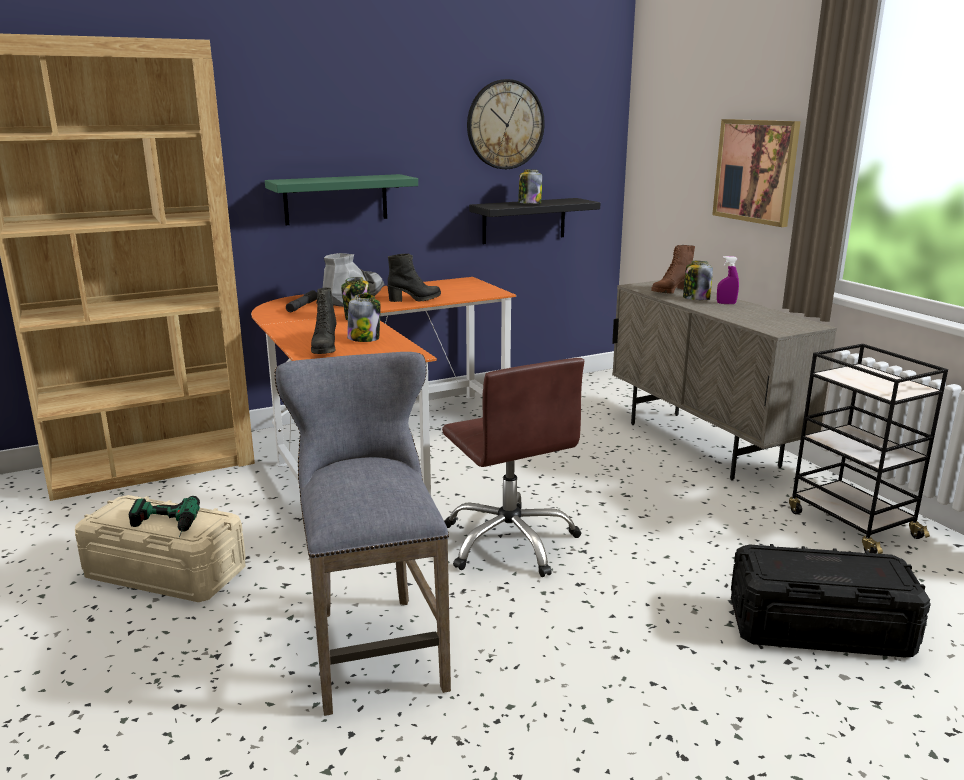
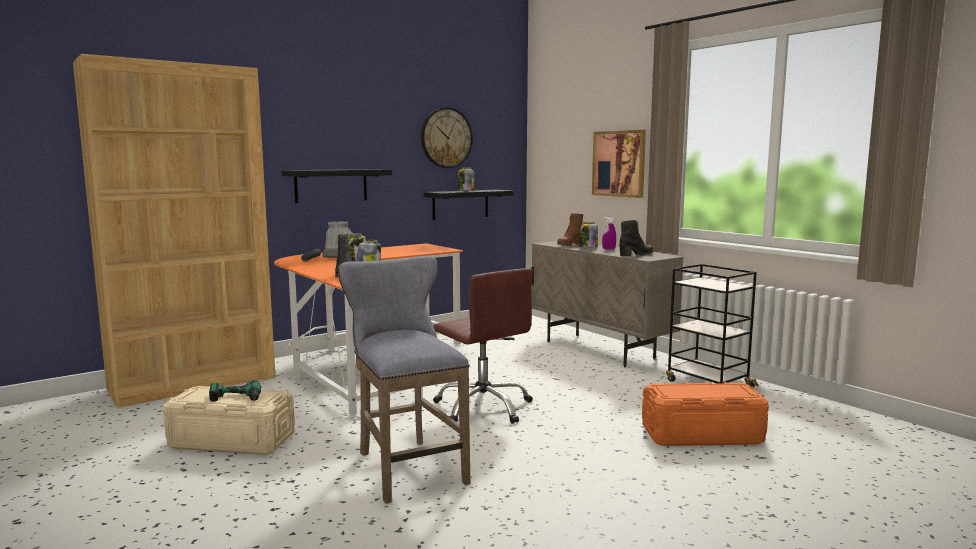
camera: 10 degrees left, 10 degrees down
green shelf [265,174,418,225] -> black shelf [281,169,392,203]
black boot [387,254,441,302] -> black boot moved to [619,220,653,256]
black storage box [731,544,931,657] -> orange storage box [642,382,769,446]

